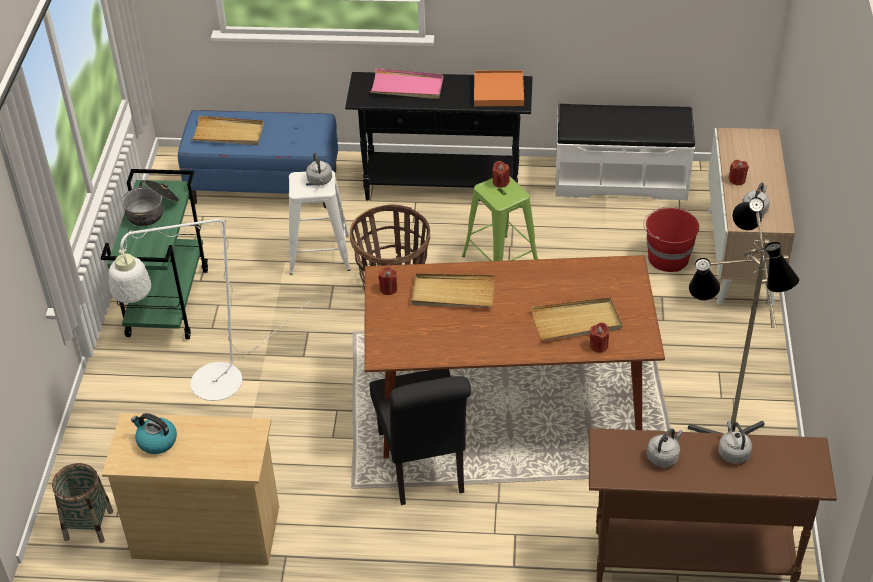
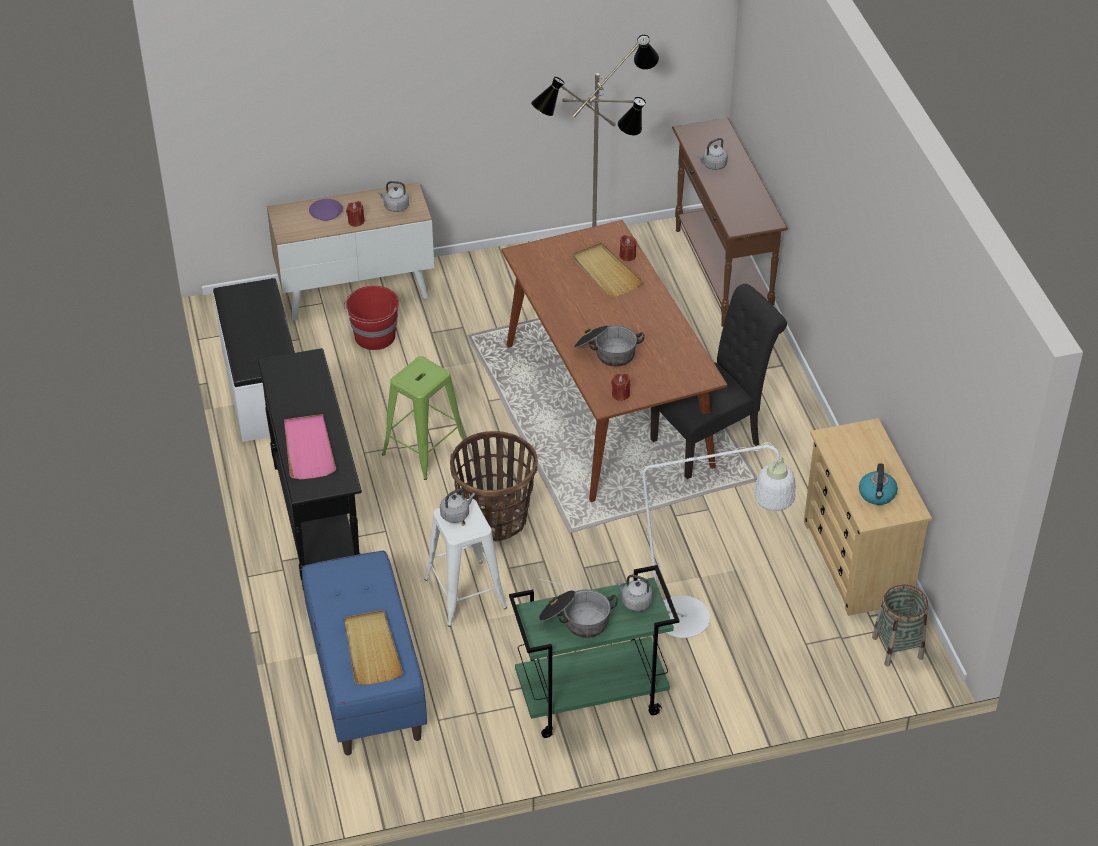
camera: 110 degrees left, 0 degrees up
beige tray [411,273,495,307] -> cooking pot [574,325,645,367]
orange tray [474,70,524,106] -> none
red candle [492,161,510,188] -> none
grey kettle [647,428,683,467] -> grey kettle moved to [616,575,653,611]
none -> purple plate [309,199,343,221]

